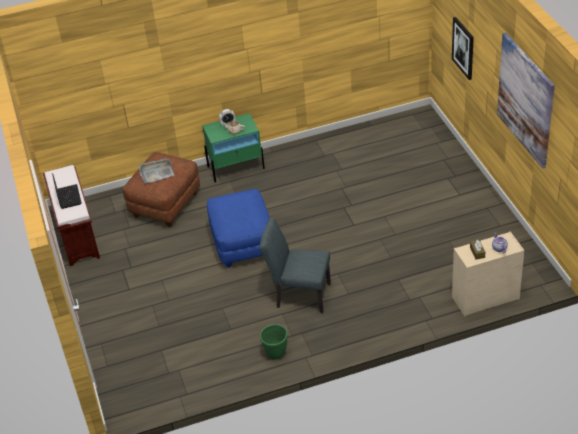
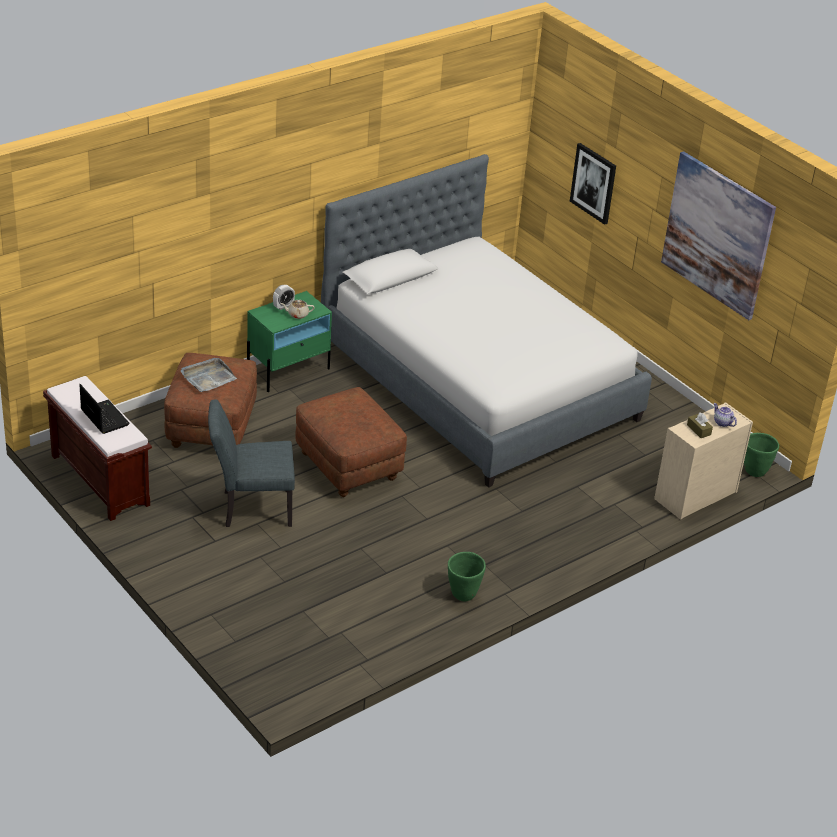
camera: 25 degrees left, 5 degrees down
blue ottoman [207,189,270,267] -> brown ottoman [295,387,407,497]
grey chair [259,218,331,313] -> grey chair moved to [208,399,295,527]
none -> bed [321,154,652,488]
none -> green planter [744,433,779,477]

